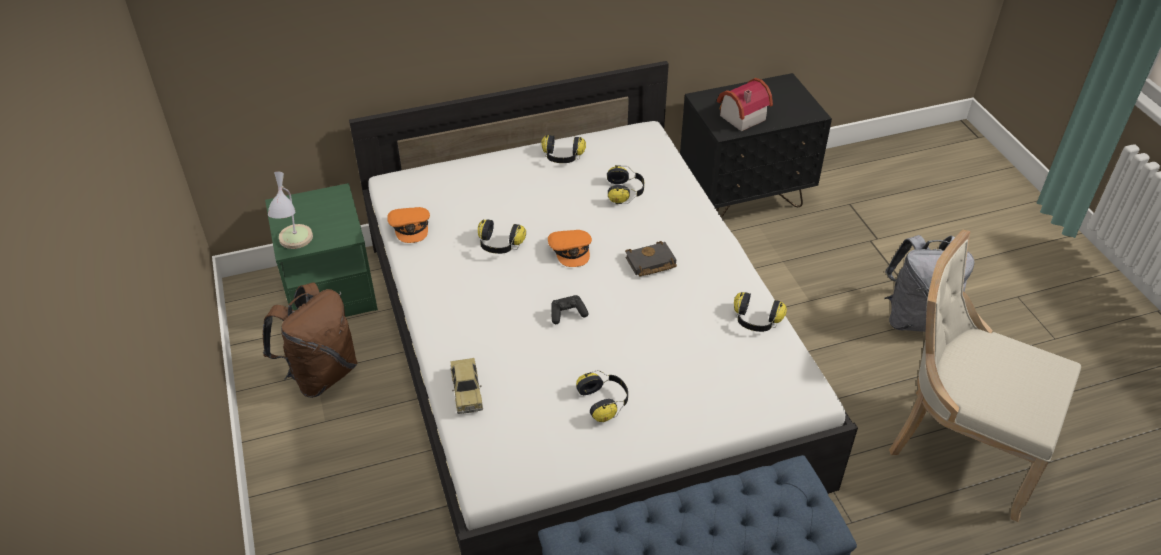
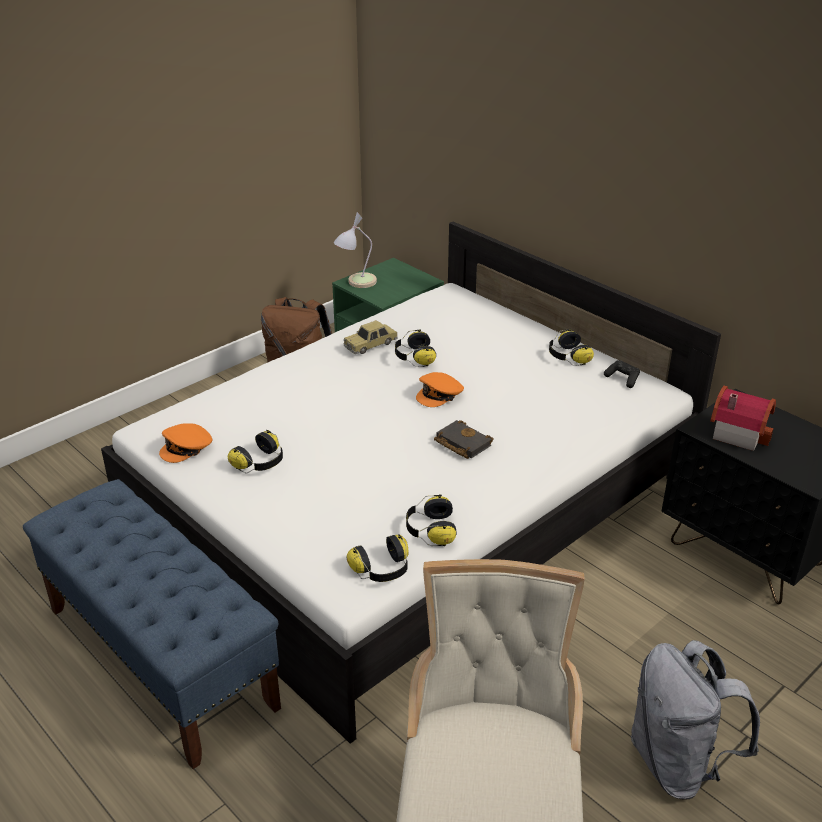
camera: 65 degrees right, 10 degrees down
orange cap [387,207,430,243] -> orange cap moved to [159,423,212,463]
toy car [450,358,483,414] -> toy car moved to [344,320,398,354]
black game controller [551,295,588,324] -> black game controller moved to [604,360,640,388]
headphones [607,165,644,204] -> headphones moved to [347,534,409,582]

